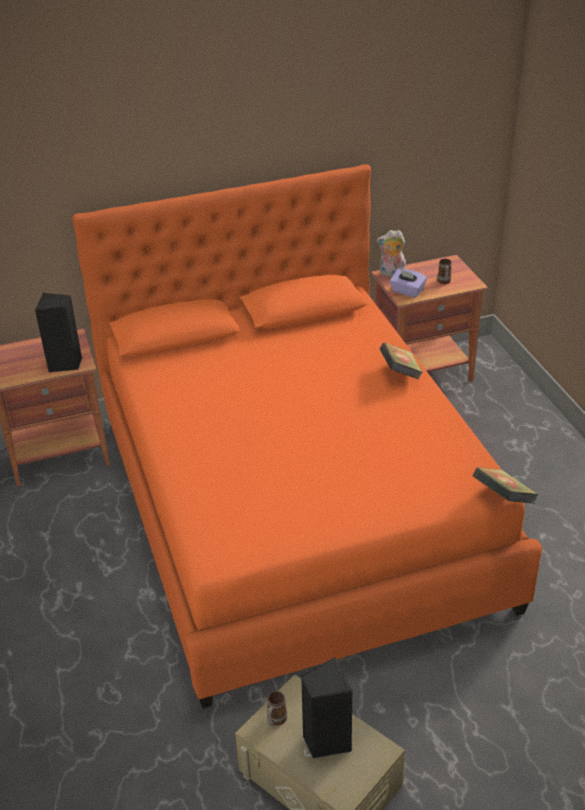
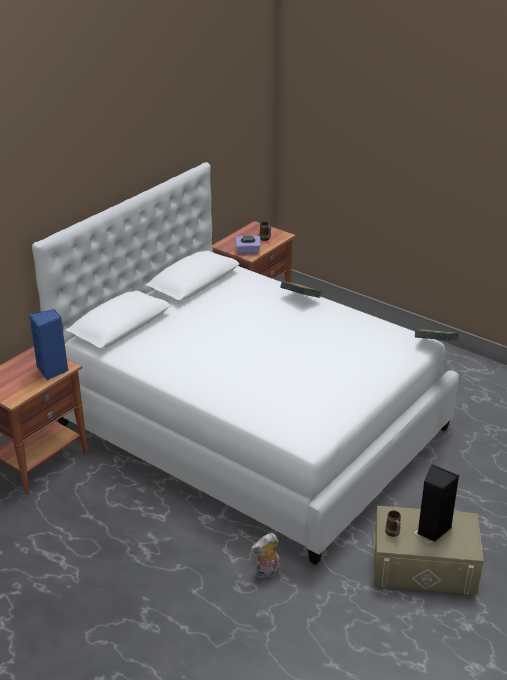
camera: 35 degrees left, 5 degrees down
black speaker [35,293,82,373] -> blue speaker [29,309,68,381]
orange bed [72,164,542,709] -> white bed [32,162,459,565]
plush toy [377,230,406,277] -> plush toy moved to [251,533,280,579]

